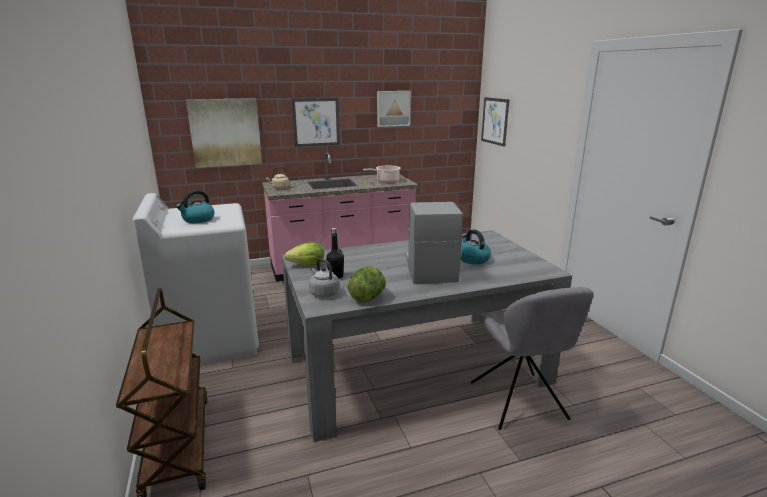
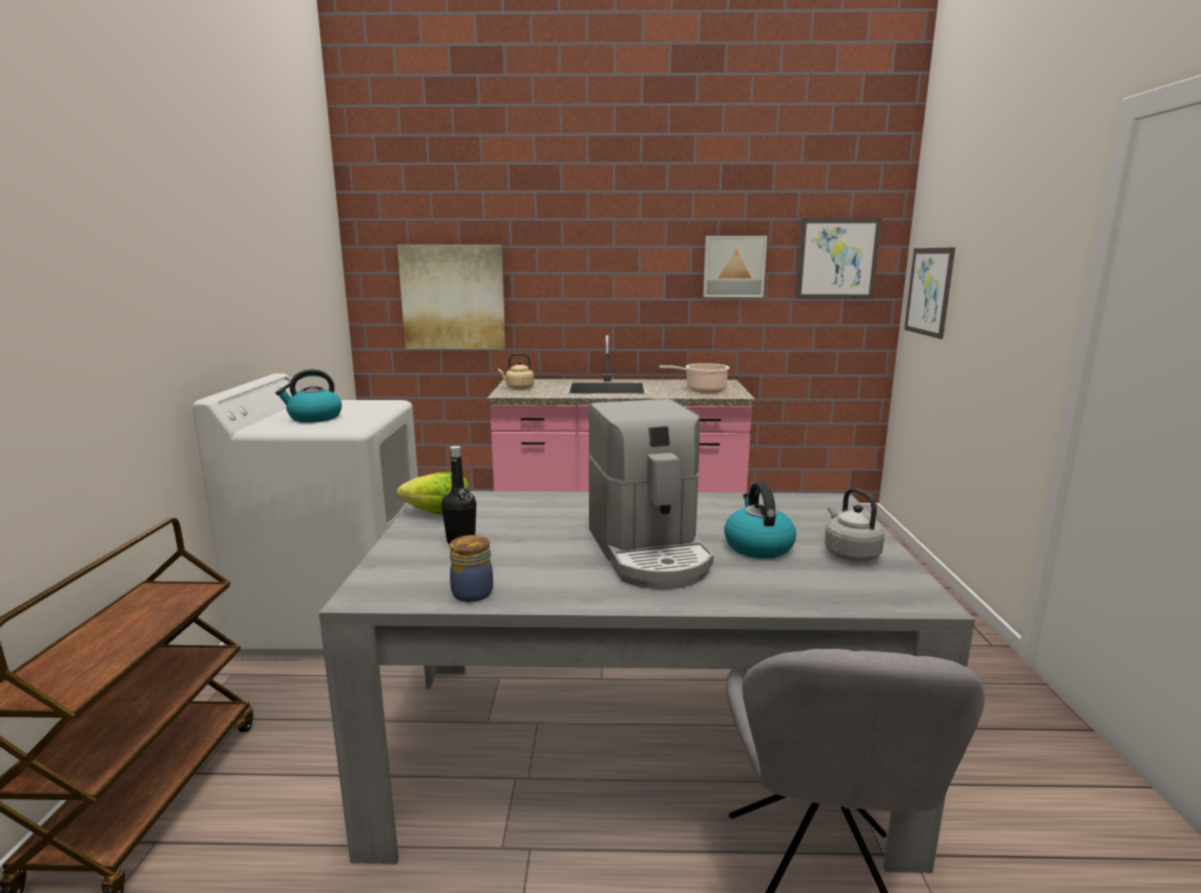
camera: 20 degrees right, 5 degrees down
picture [292,98,340,147] -> picture moved to [796,218,882,299]
grey kettle [309,258,339,297] -> grey kettle moved to [825,488,885,562]
lettuce [348,266,386,303] -> jar [450,535,493,602]
coffee machine [406,202,463,284] -> coffee machine turned 150 degrees clockwise [588,399,714,589]

